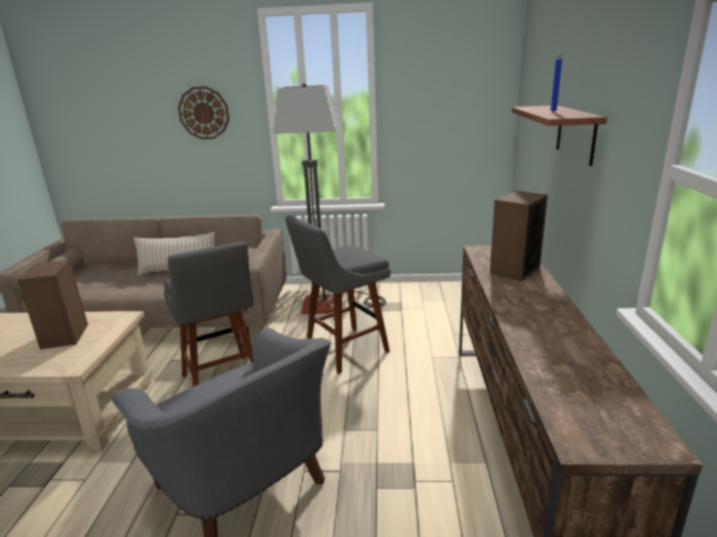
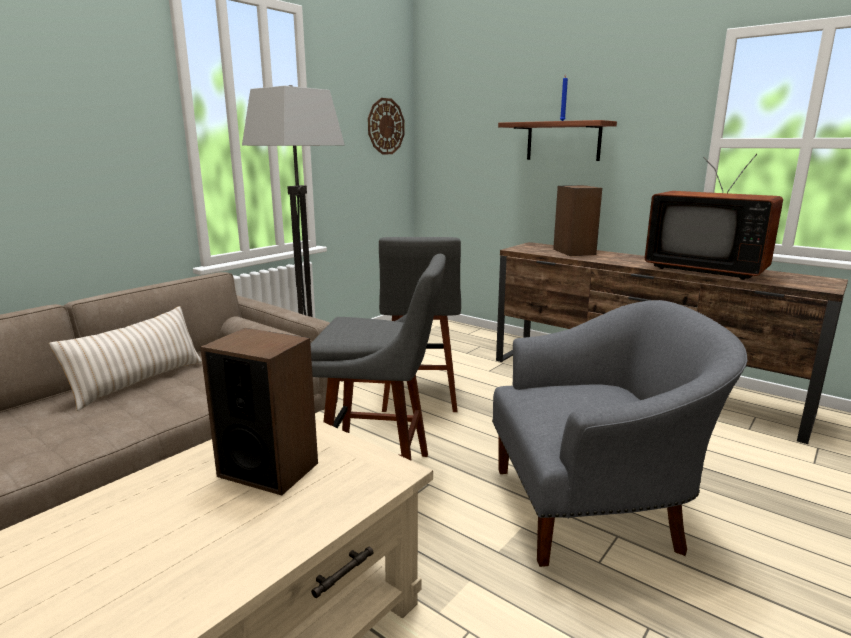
camera: 55 degrees left, 5 degrees down
wall clock [178,86,230,139] -> wall clock moved to [368,98,405,154]
none -> television [645,154,783,280]

